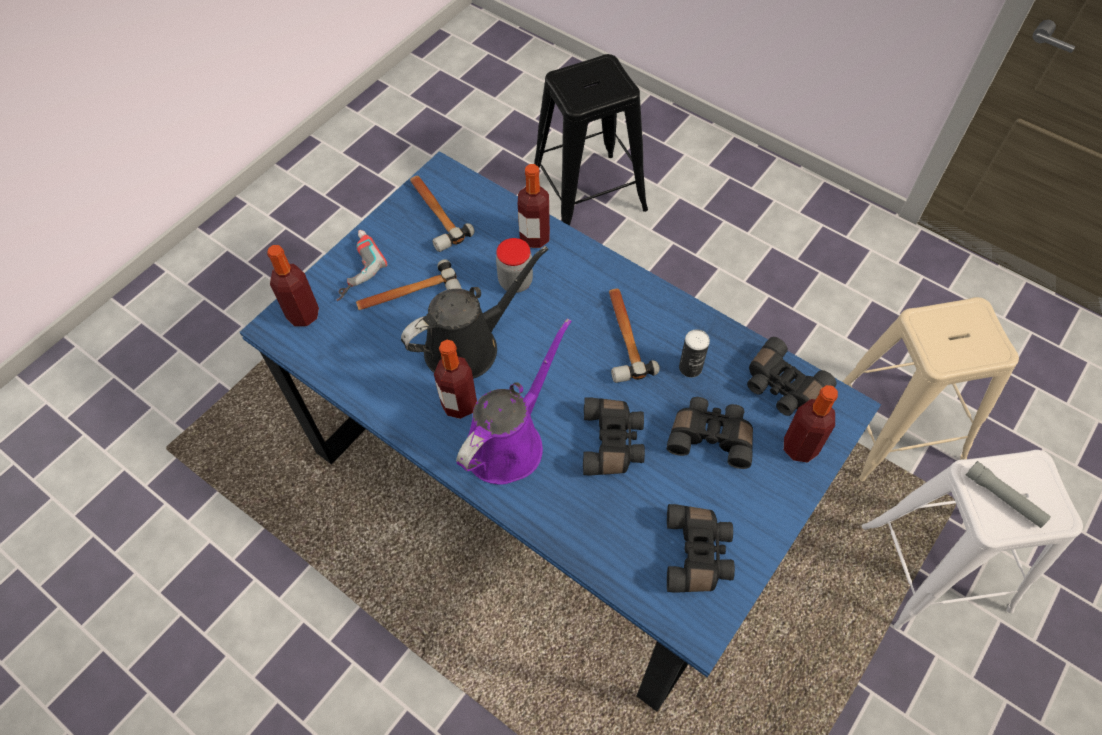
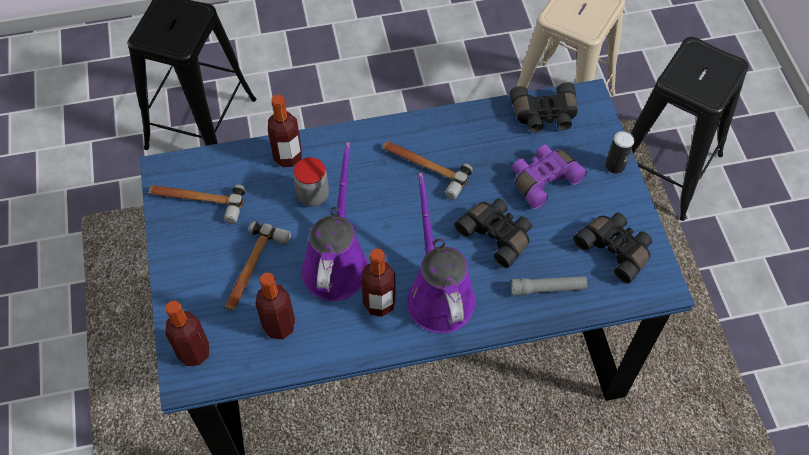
camera: 50 degrees left, 0 degrees up
power drill [337,230,387,301] -> none
black watering can [401,246,549,378] -> purple watering can [301,142,369,301]
black binoculars [666,397,753,469] -> purple binoculars [512,144,587,209]
can [679,329,710,377] -> can moved to [605,131,635,174]
bottle [784,385,838,462] -> bottle moved to [255,272,295,339]
white stool [862,450,1083,630] -> black stool [631,37,749,221]
grey flashlight [966,461,1051,528] -> grey flashlight moved to [511,276,587,296]

